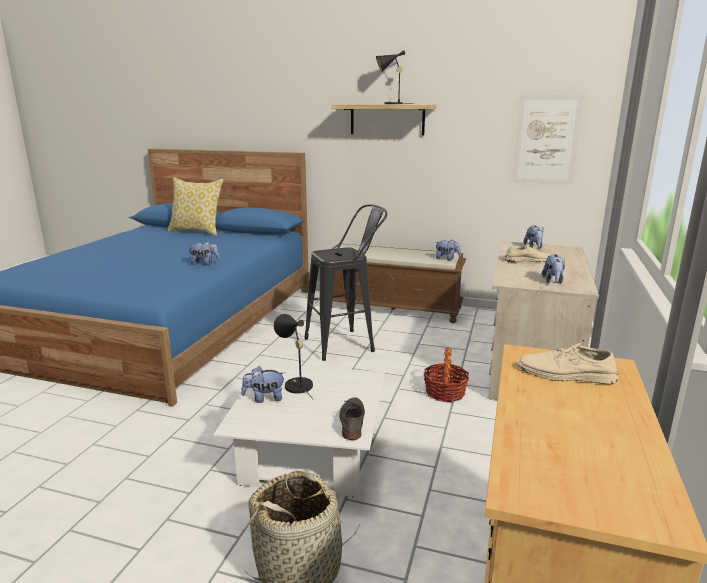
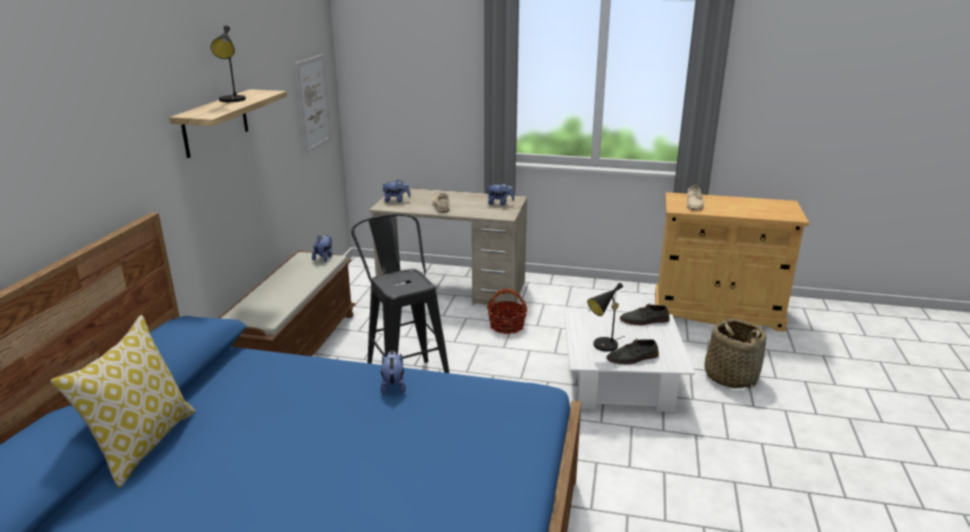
camera: 95 degrees left, 5 degrees up
plush toy [242,366,285,403] -> grey shoe [606,339,659,364]

